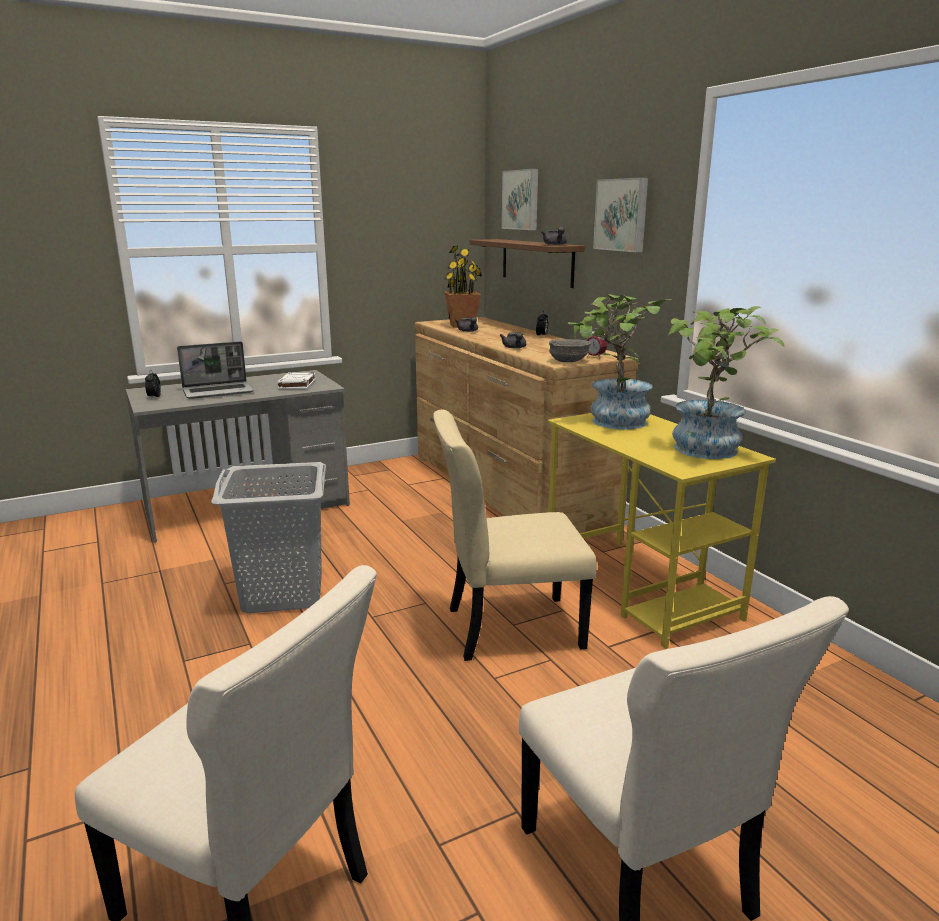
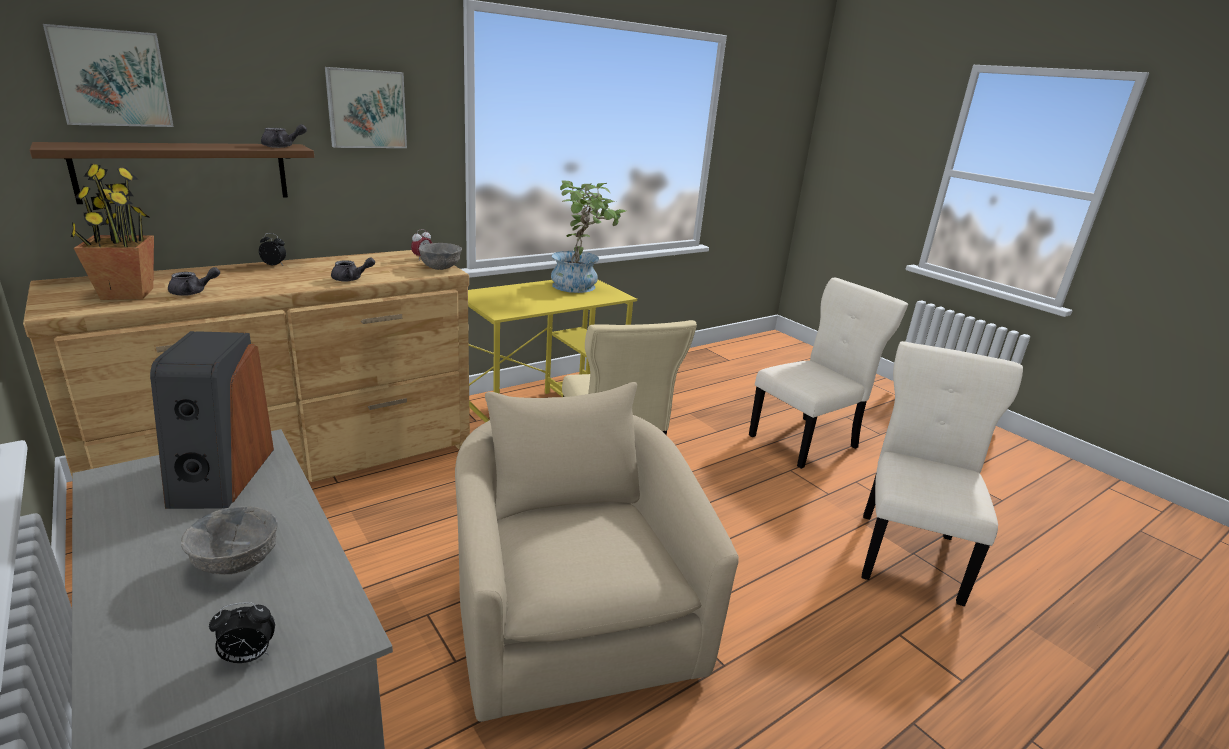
camera: 100 degrees left, 5 degrees up
laptop [177,341,254,399] -> grey bowl [181,506,278,574]
grey laundry basket [211,462,326,613] -> beige armchair [455,382,739,722]
white book [276,372,316,389] -> speaker [150,331,274,509]
potted plant [568,294,671,430] -> none

